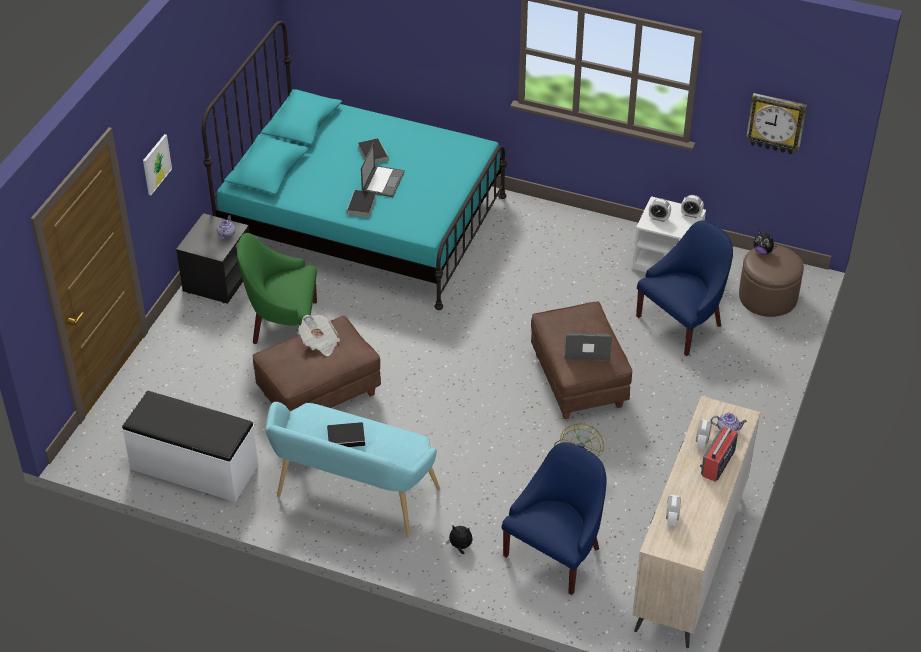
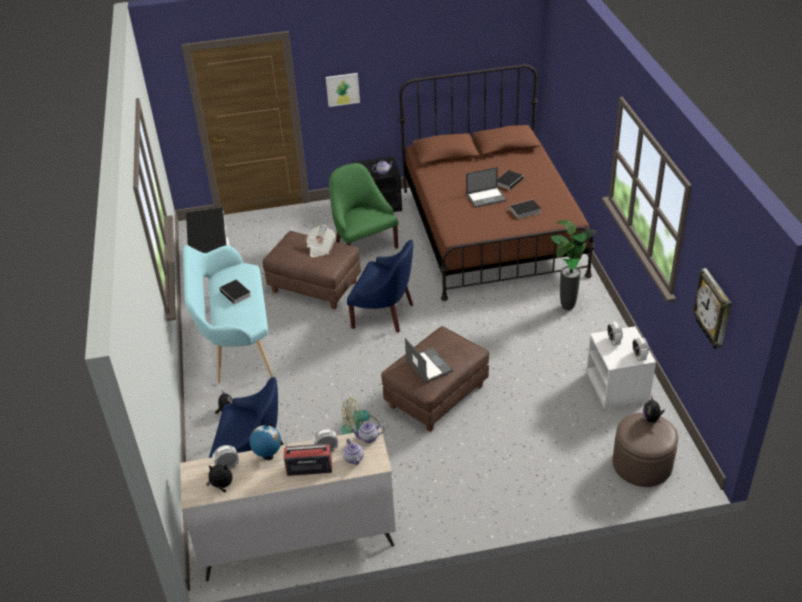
camera: 60 degrees right, 5 degrees down
turquoise bed [202,21,507,310] -> brown bed [399,64,595,301]
book [347,190,376,217] -> book moved to [506,199,541,219]
blue armchair [636,221,733,356] -> blue armchair moved to [347,240,413,333]
none -> plush toy [206,464,233,493]
none -> globe [249,423,281,460]
none -> teapot [351,422,385,443]
none -> potted plant [551,220,597,310]

